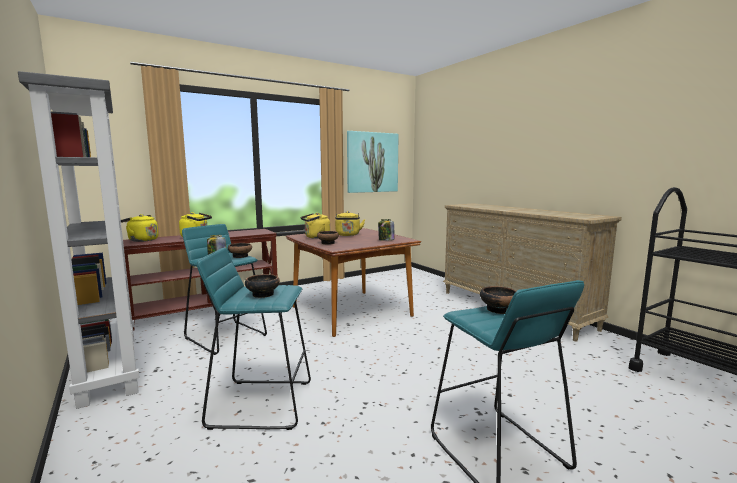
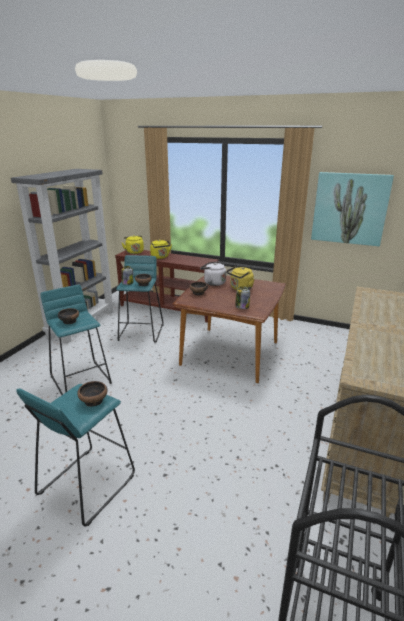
camera: 55 degrees right, 15 degrees up
yellow kettle [300,213,330,239] -> white kettle [200,261,226,286]

